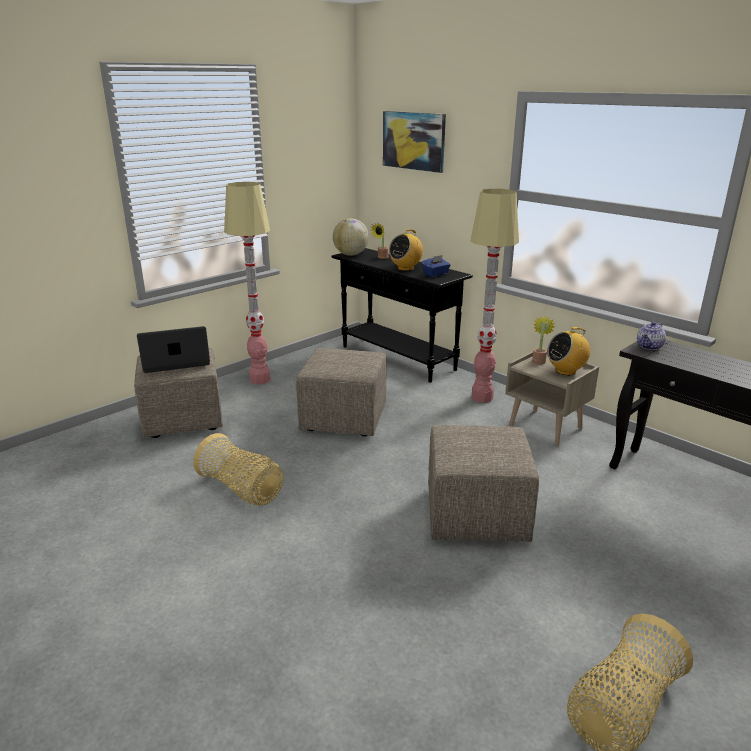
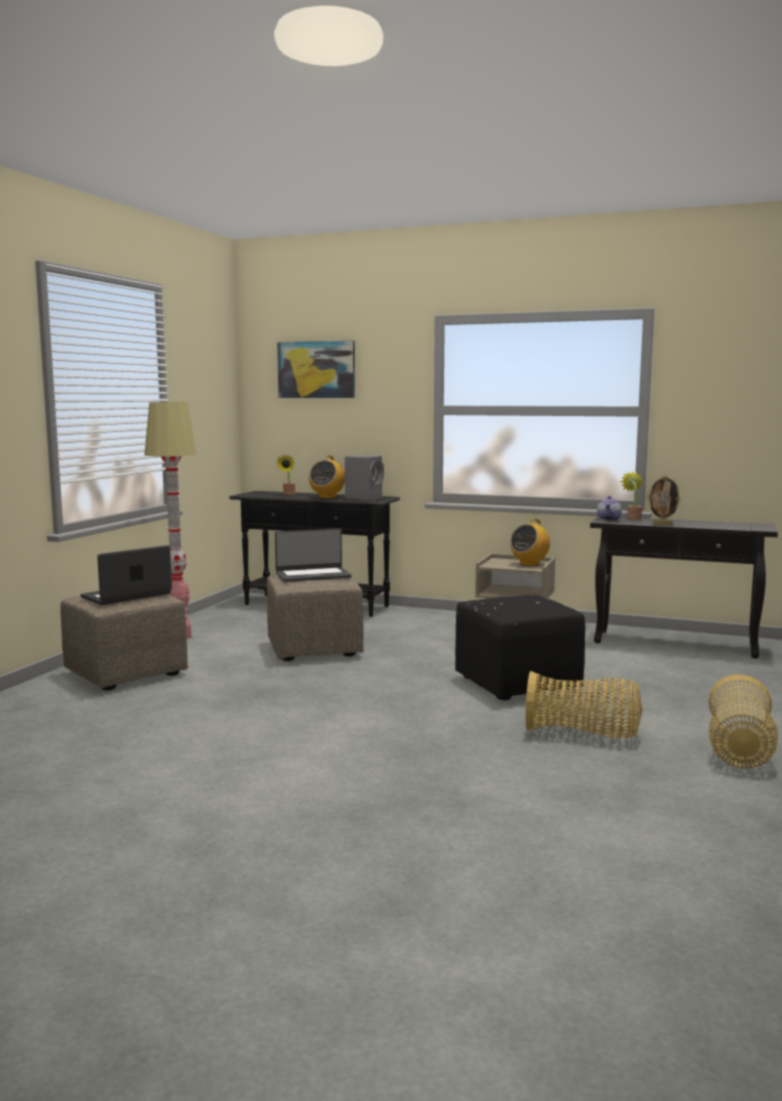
camera: 25 degrees left, 15 degrees down
basket [193,433,283,505] -> basket moved to [526,671,642,738]
globe [333,218,369,256] -> none
blue tissue box [422,255,450,277] -> grey speaker [345,455,384,500]
beige ottoman [428,425,539,542] -> black ottoman [455,595,585,700]
floor lamp [471,189,519,403] -> none
potted plant [532,316,555,364] -> potted plant moved to [620,471,643,520]
none -> laptop [275,528,352,582]
none -> picture frame [647,475,681,525]

